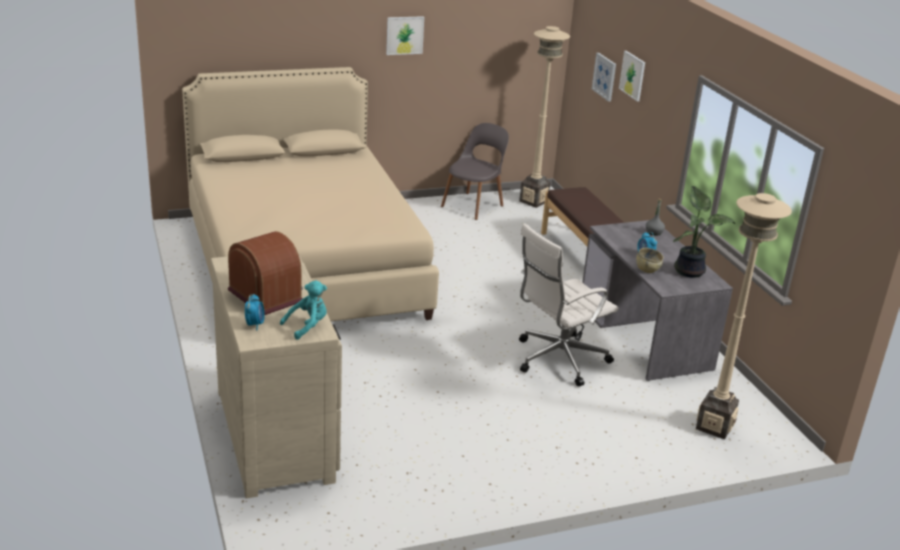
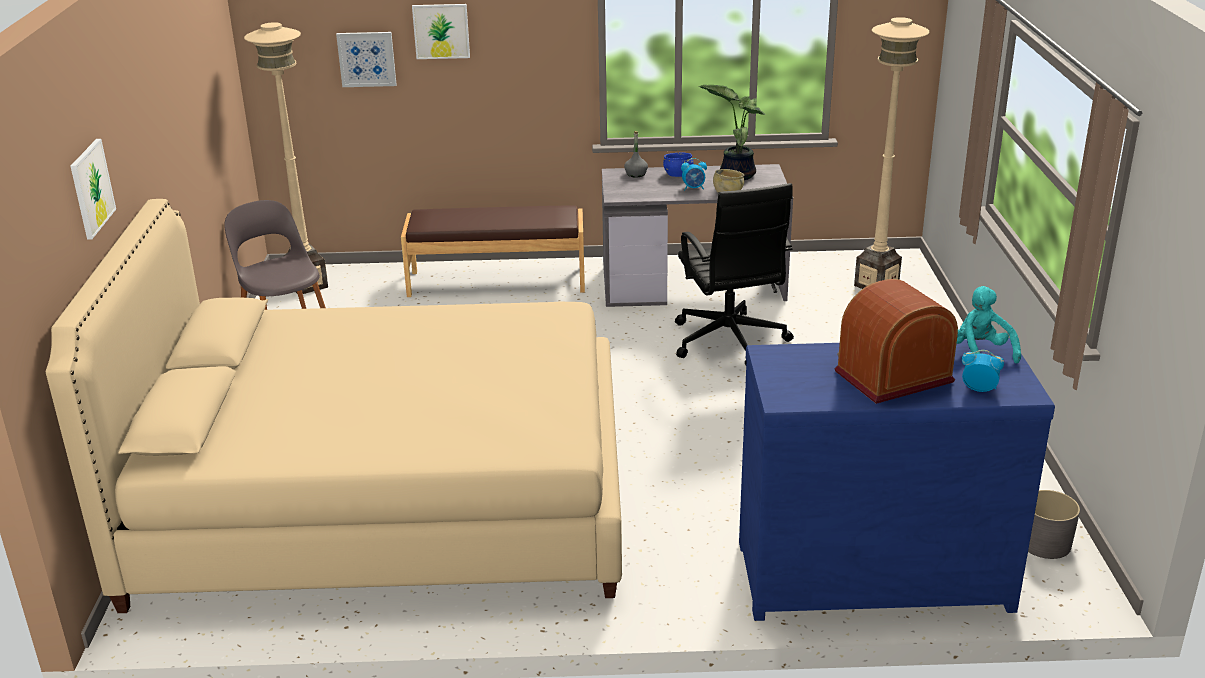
camera: 70 degrees left, 0 degrees up
beige dresser [210,251,342,498] -> blue dresser [739,338,1055,621]
picture [386,16,424,55] -> picture moved to [70,139,116,240]
white office chair [519,223,618,386] -> black office chair [675,183,794,365]
none -> blue bowl [663,153,694,177]
none -> grey planter [1028,490,1080,559]

